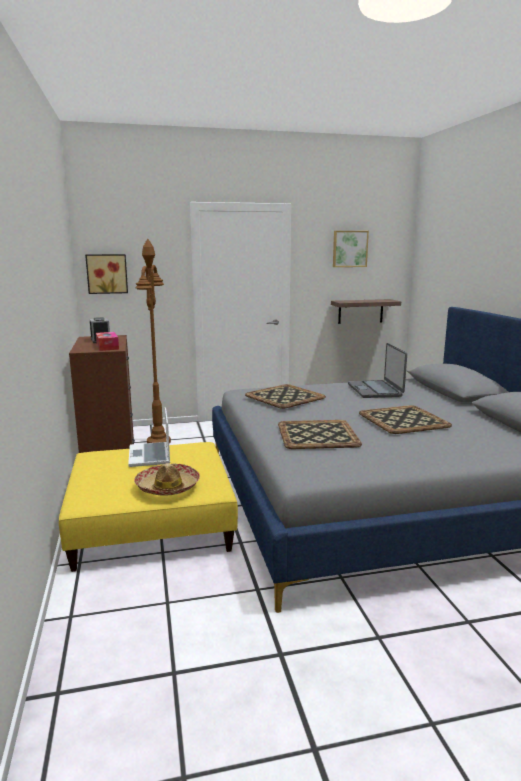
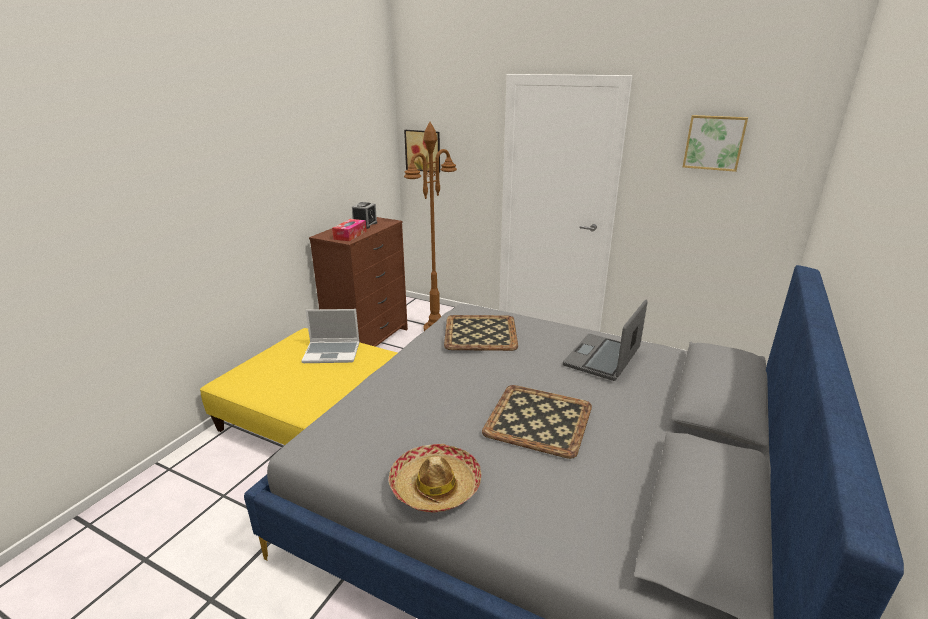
camera: 40 degrees right, 10 degrees up
laptop [128,407,170,467] -> laptop turned 120 degrees counterclockwise [302,309,360,363]
hat [134,463,200,496] -> hat moved to [389,444,481,512]
tray [278,420,362,449] -> none
shelf [331,299,401,324] -> none

